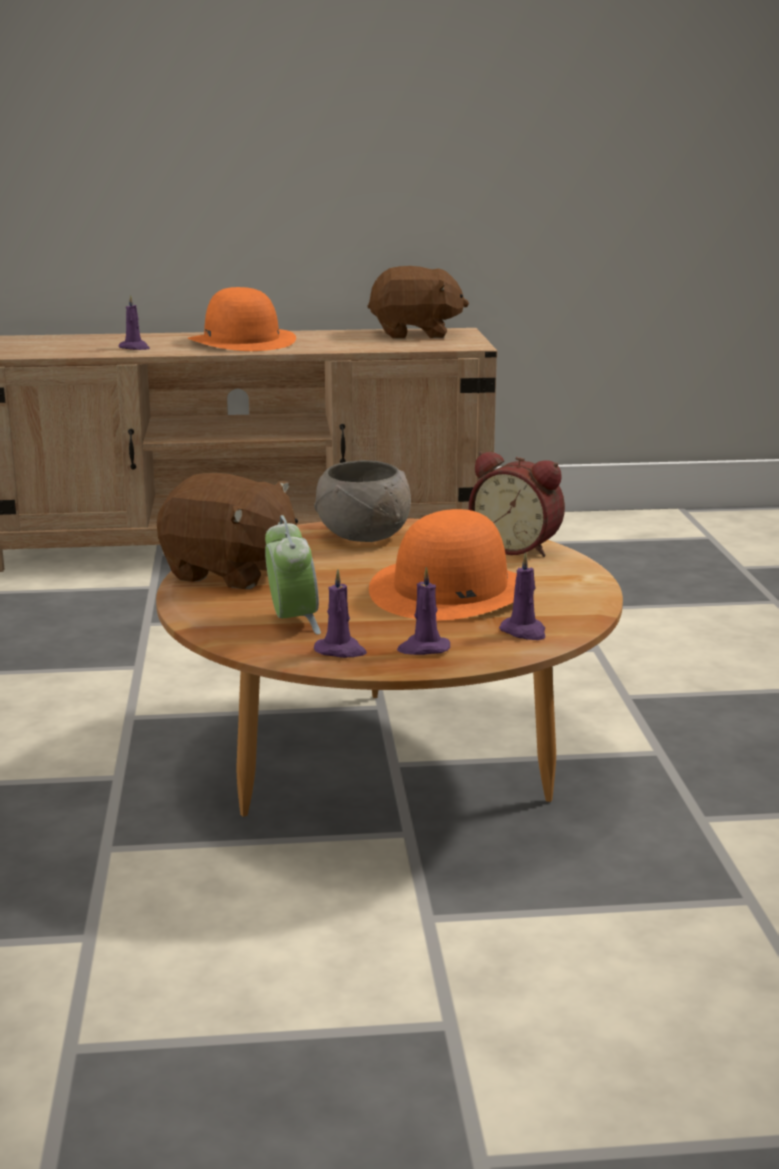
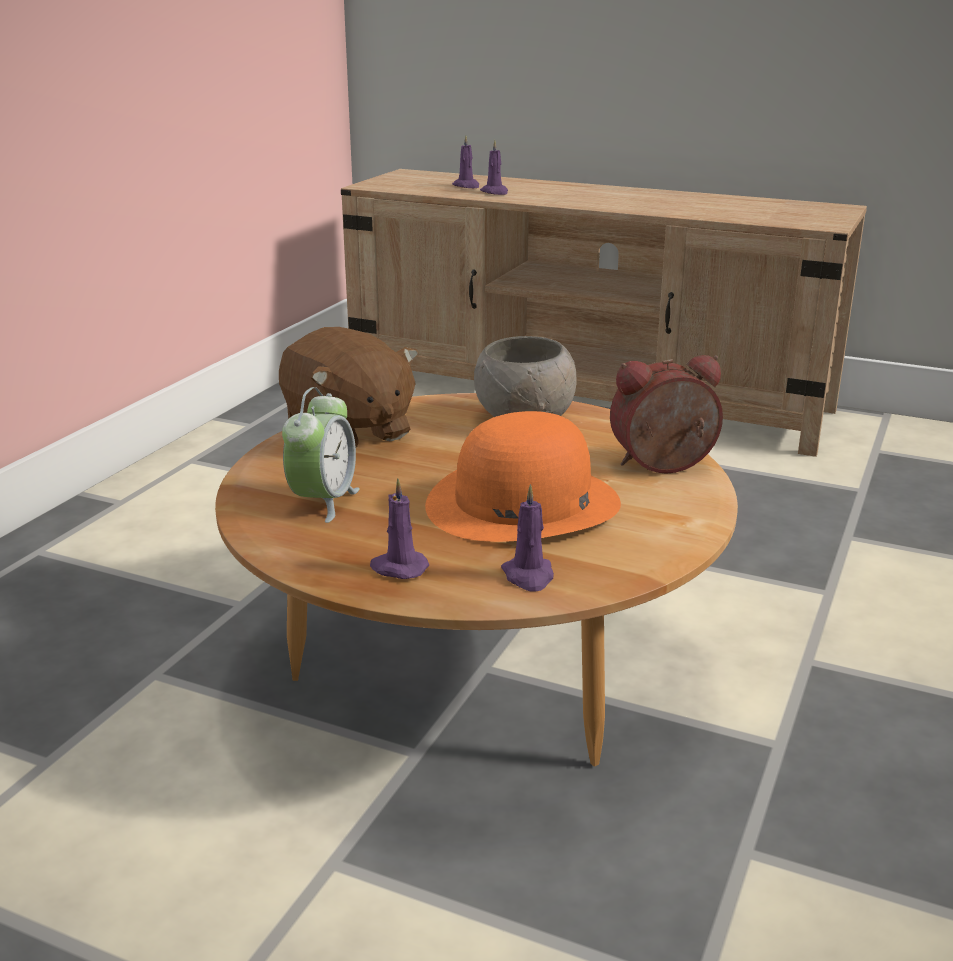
camera: 30 degrees right, 5 degrees up
orange hat [188,287,296,351] -> none
purple candle [314,570,367,658] -> purple candle moved to [452,135,479,188]
brown plush toy [368,266,469,339] -> none
alarm clock [469,451,565,557] -> alarm clock turned 105 degrees clockwise [610,355,723,474]

